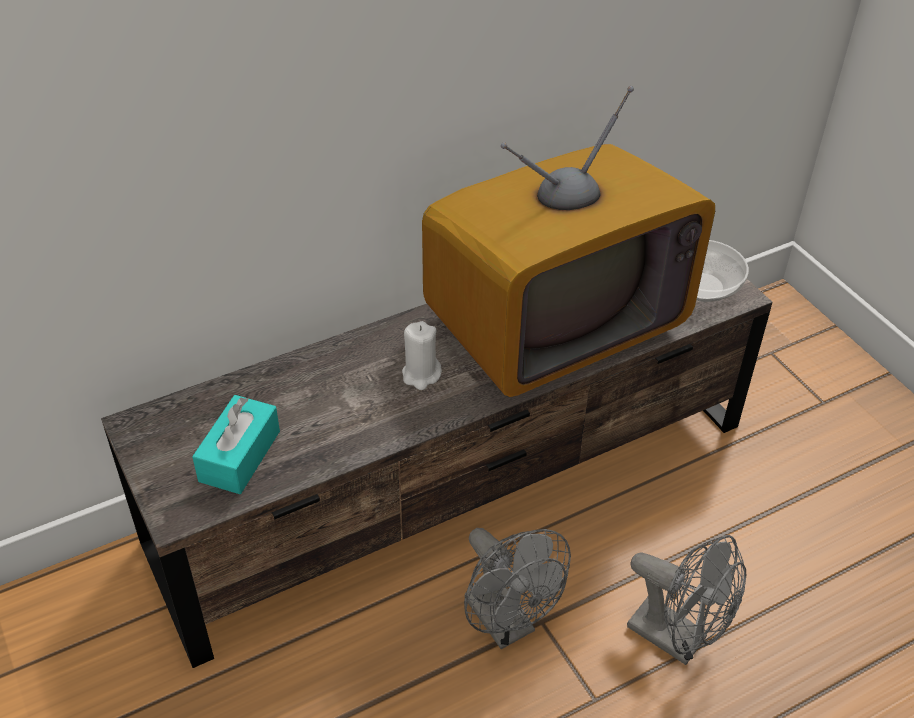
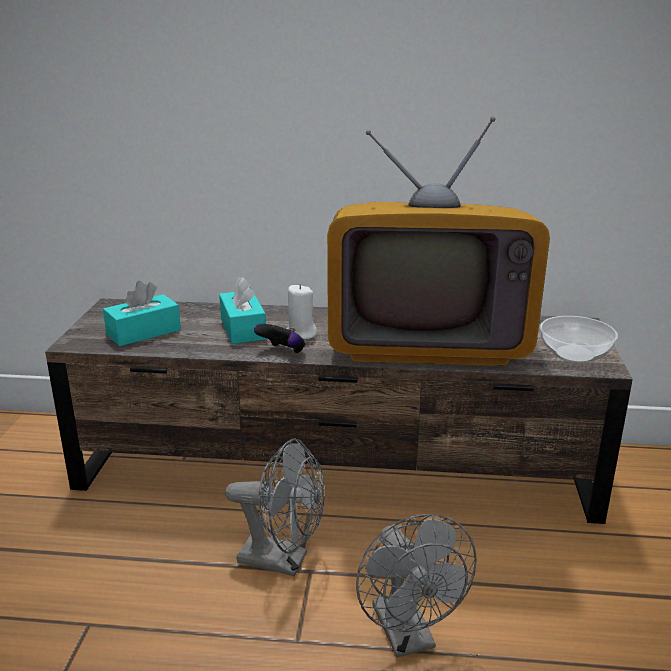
camera: 35 degrees right, 20 degrees down
grey fan [464,528,571,649] -> grey fan turned 75 degrees counterclockwise [225,439,325,576]
none -> turquoise tissue box [219,277,267,344]
none -> game controller [254,324,305,354]

